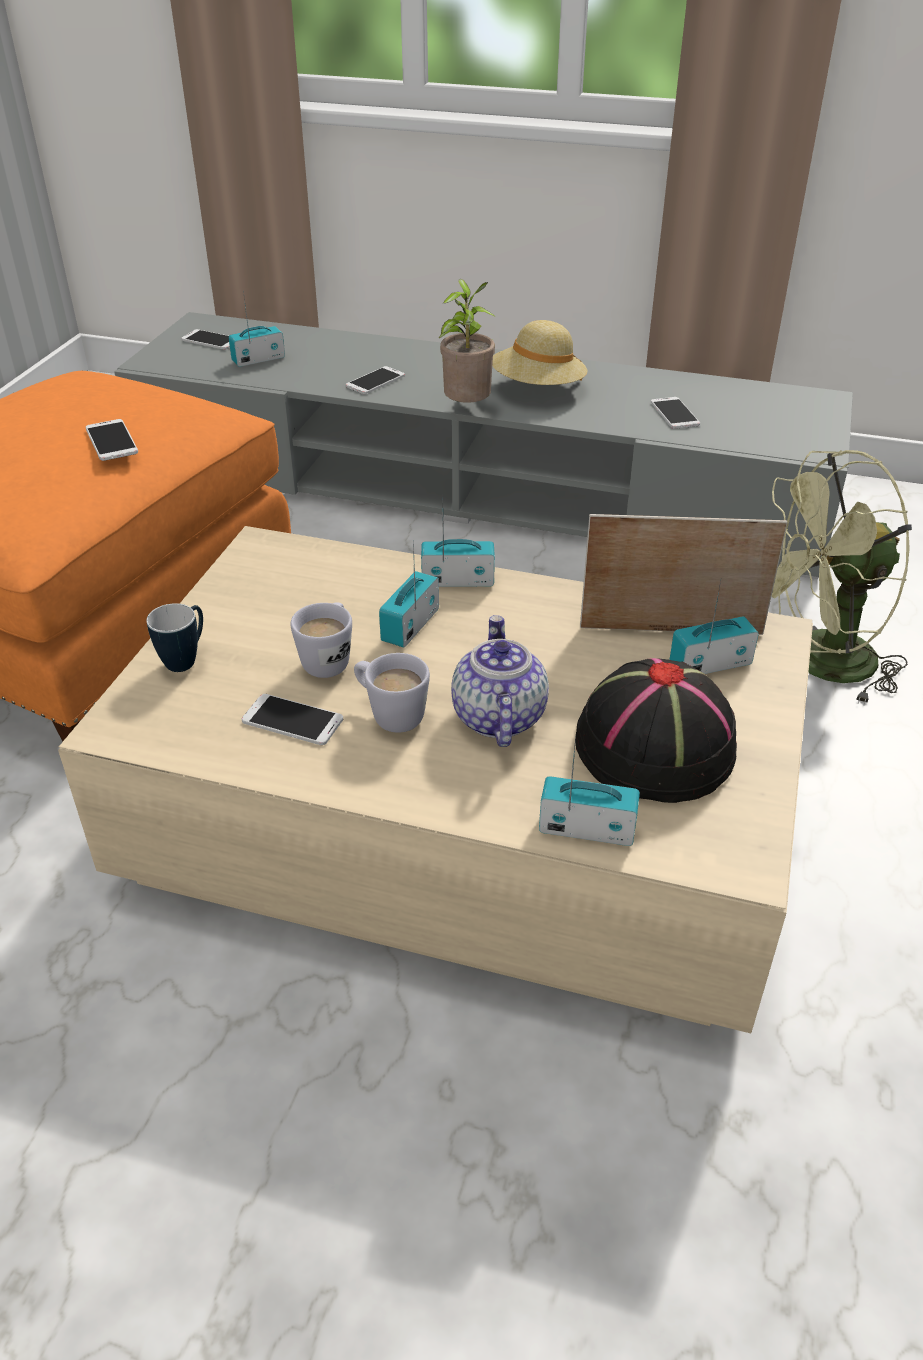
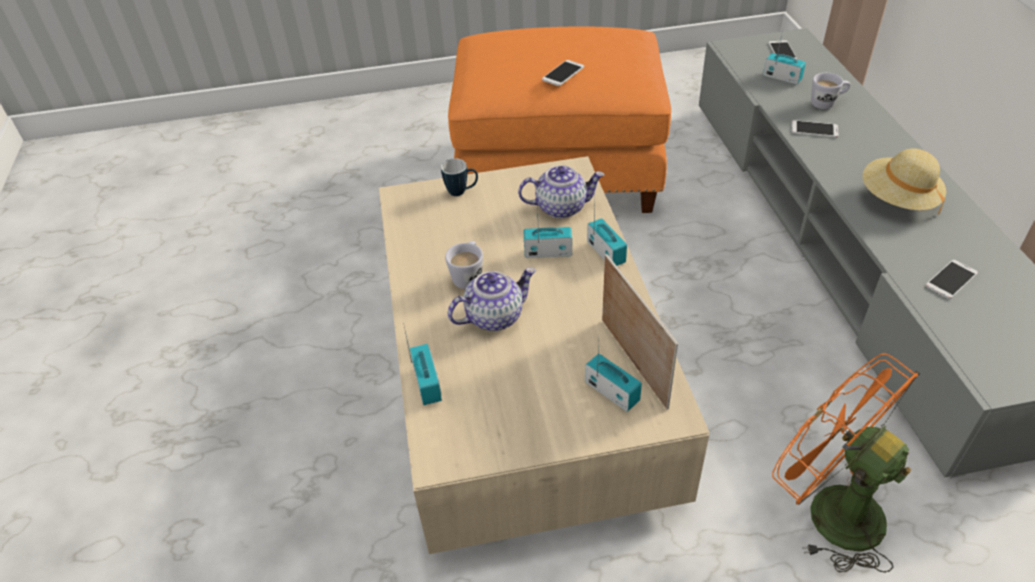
camera: 65 degrees right, 5 degrees up
phone [242,694,343,745] -> none
white mug [290,602,352,678] -> white mug moved to [811,73,850,109]
potted plant [439,279,496,403] -> none
black hat [575,658,737,803] -> none
green fan [771,450,912,705] -> orange fan [772,353,921,573]
none -> teapot [518,165,604,218]

